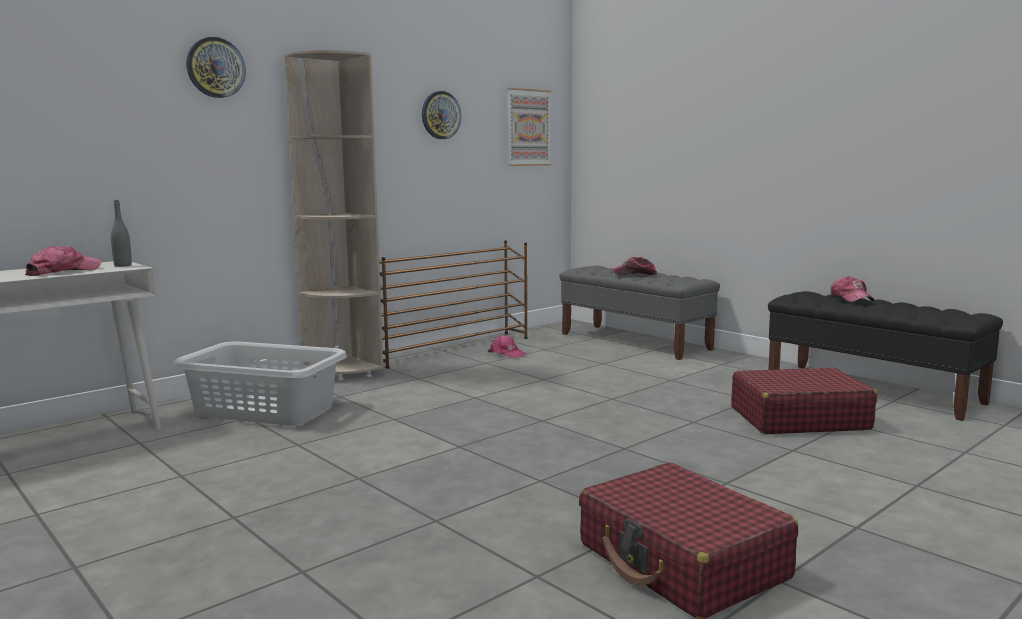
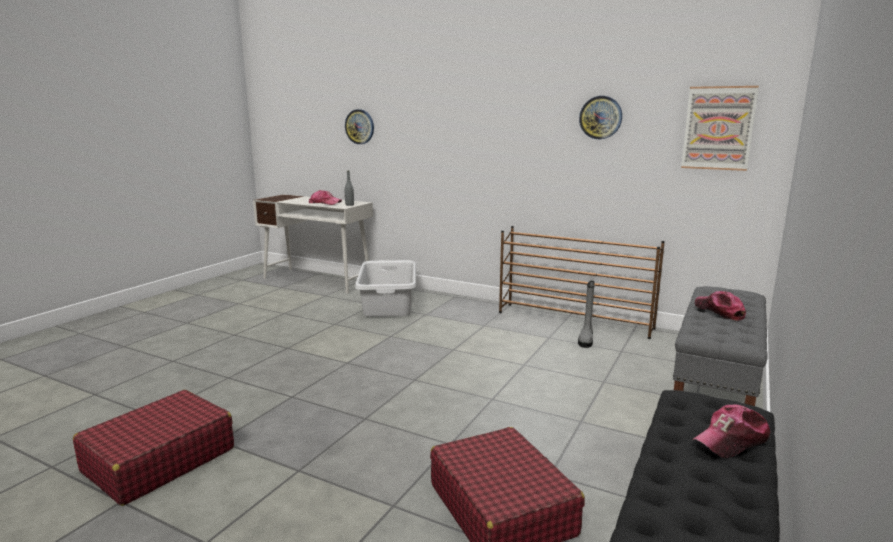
camera: 70 degrees right, 5 degrees up
wall clock [186,37,246,98] -> wall clock moved to [345,109,374,144]
beige bookcase [284,50,383,380] -> none
pink cap [488,335,526,358] -> grey boot [578,281,595,348]

